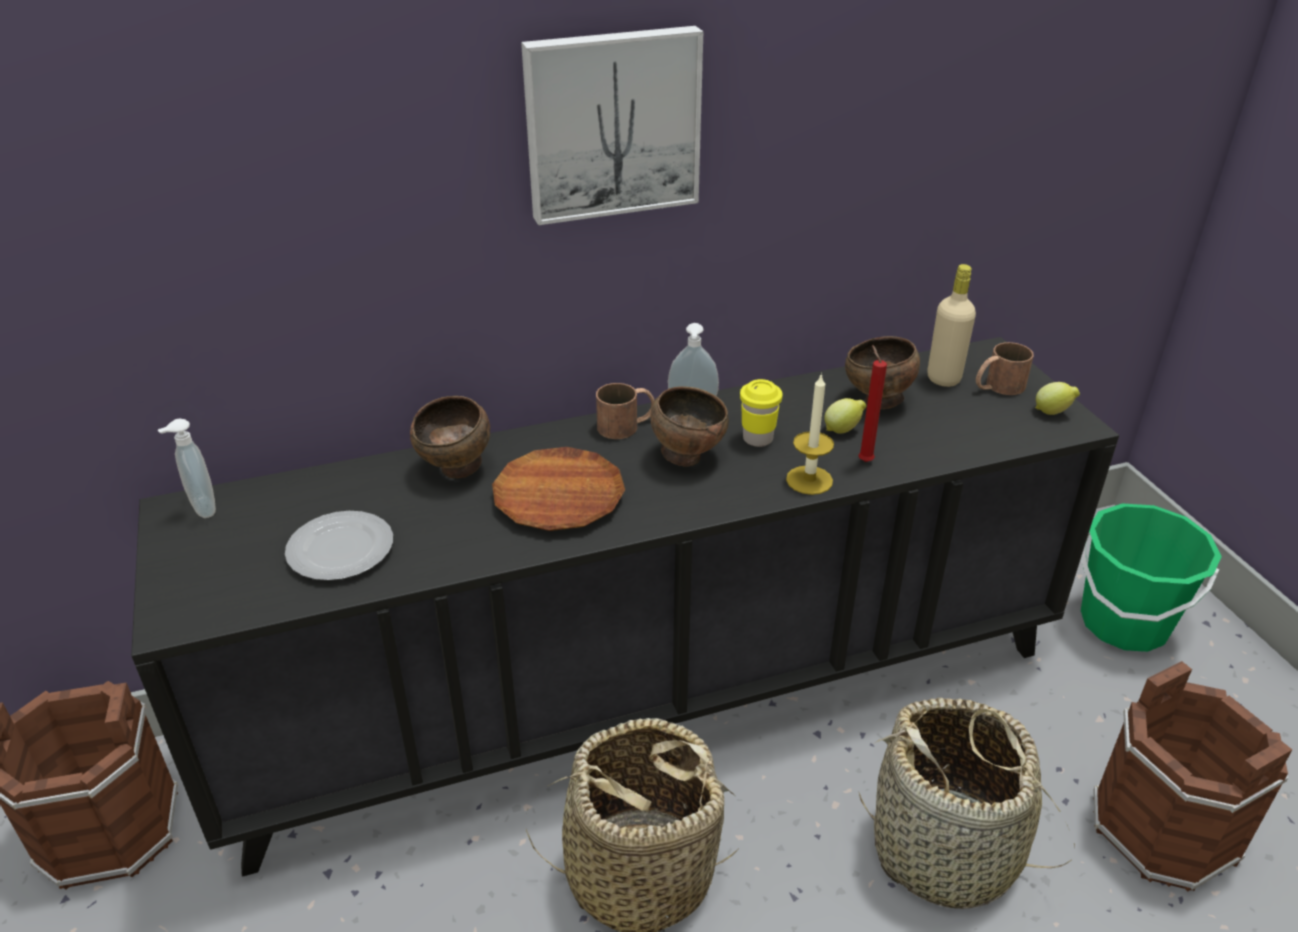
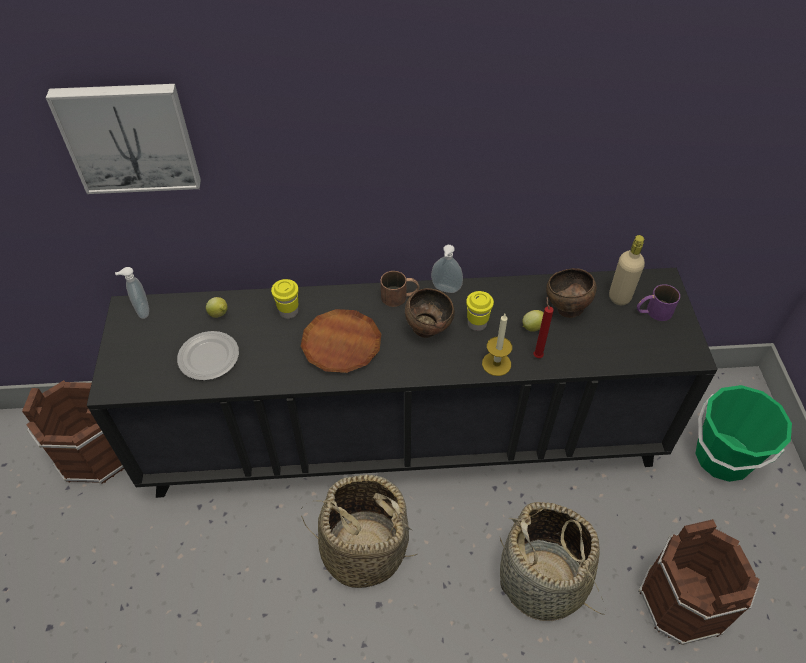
camera: 15 degrees right, 15 degrees up
brown bowl [410,396,490,479] -> yellow cup [271,279,299,319]
picture [521,26,703,225] -> picture moved to [46,84,201,194]
brown mug [976,342,1034,395] -> purple mug [637,284,680,321]
lemon [1035,382,1080,415] -> lemon moved to [206,297,228,318]

